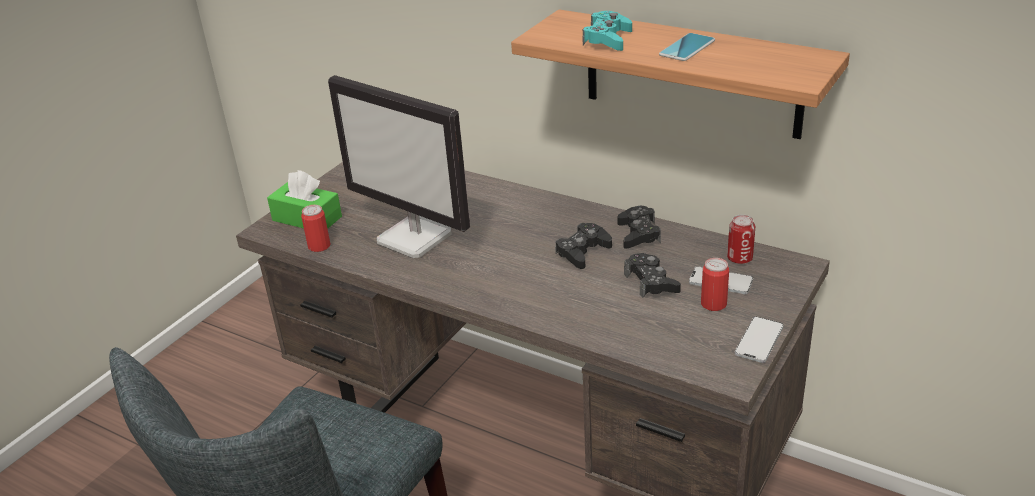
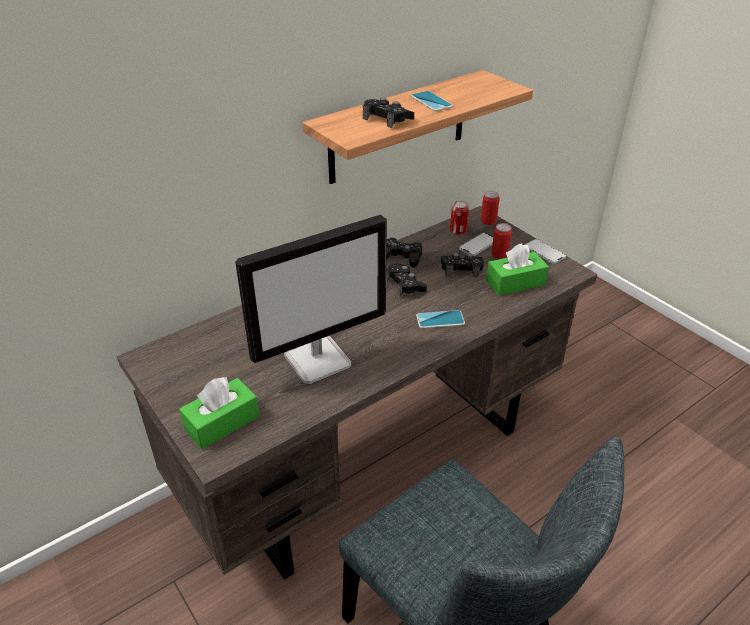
camera: 70 degrees left, 5 degrees up
can [301,205,330,252] -> can moved to [481,191,499,225]
turquoise game controller [582,11,632,51] -> black game controller [363,97,414,128]
none -> phone [416,310,465,328]
none -> green tissue box [486,243,549,296]

